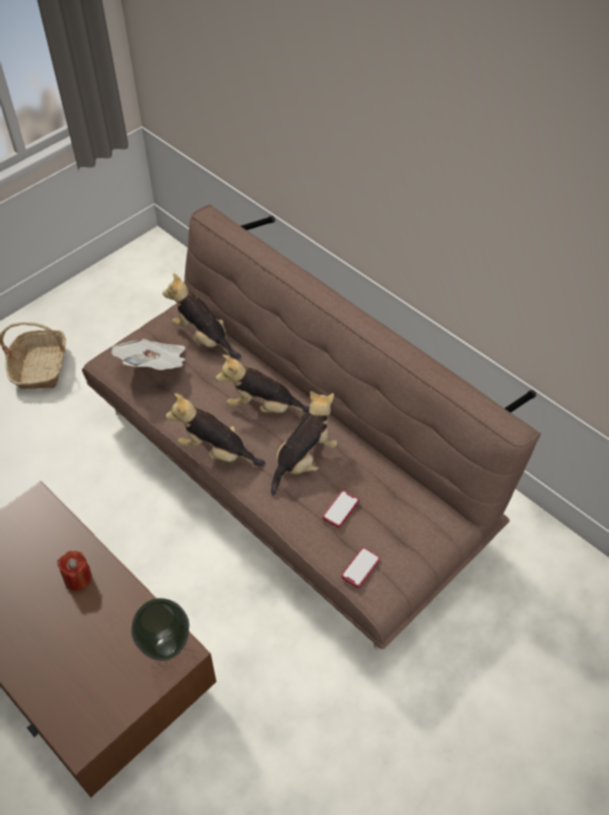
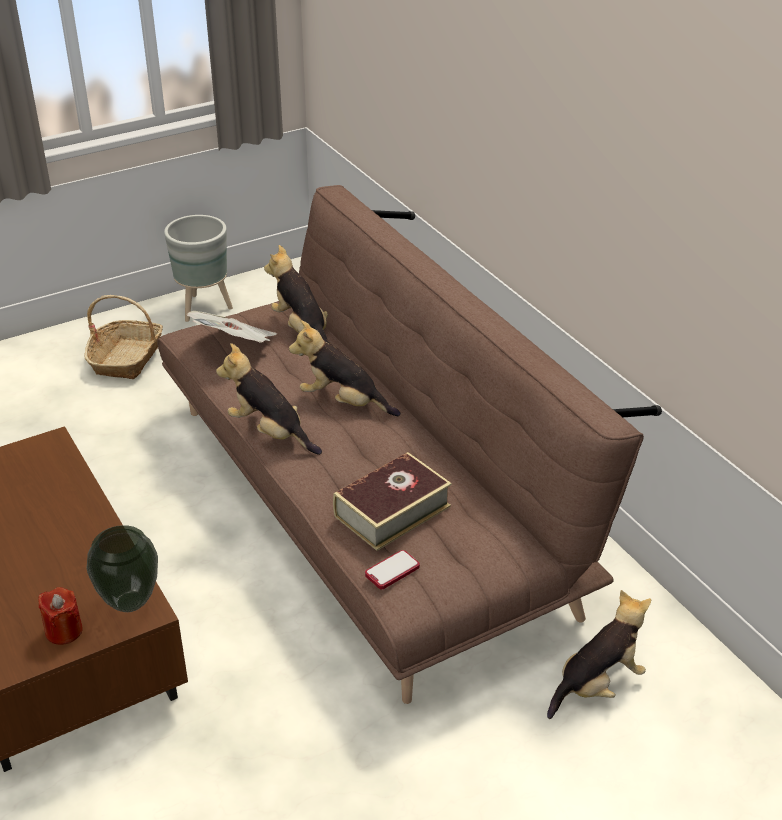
camera: 15 degrees right, 15 degrees down
red candle [57,551,92,591] -> red candle moved to [38,587,83,645]
plush toy [271,391,337,496] -> plush toy moved to [547,590,651,719]
phone [323,491,359,528] -> book [333,452,452,551]
none -> grey planter [164,215,233,322]

